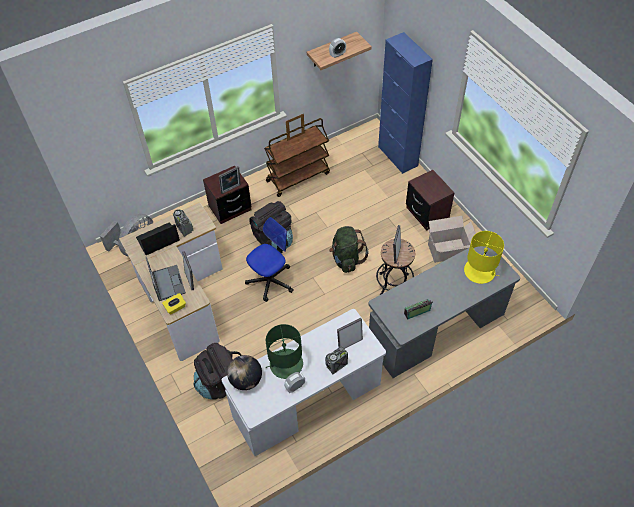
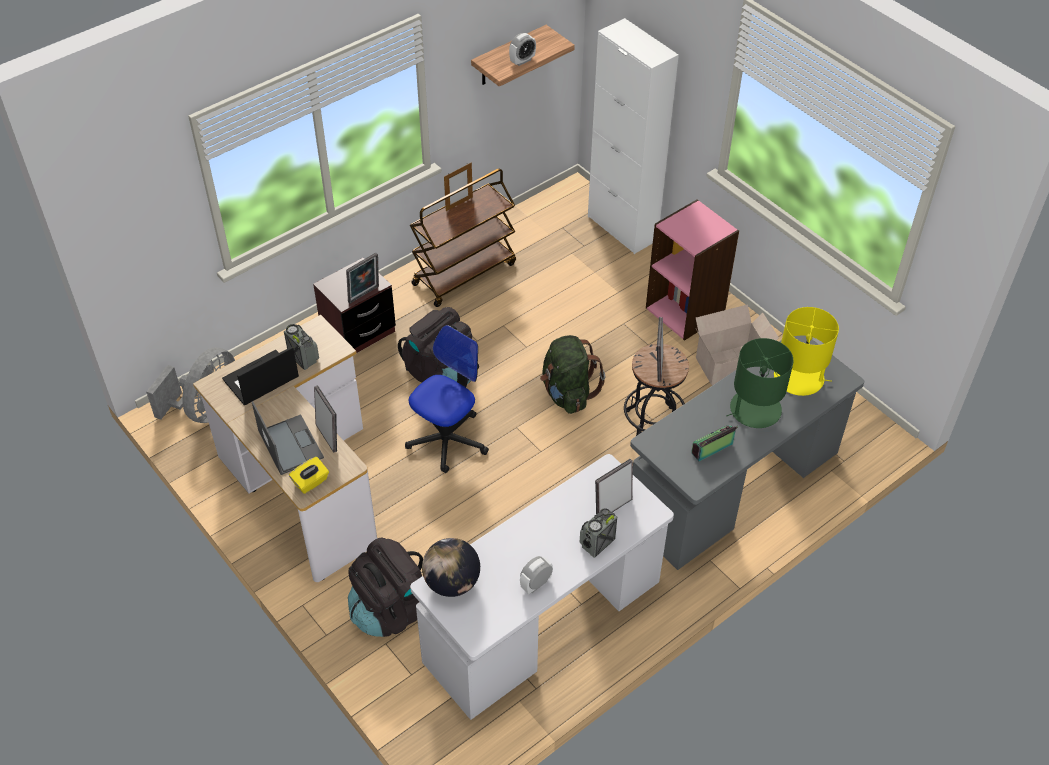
camera: 10 degrees left, 5 degrees down
green table lamp [265,324,303,379] -> green table lamp moved to [727,338,794,428]
blue cabinet [378,32,433,174] -> white cabinet [588,18,679,254]
brown nightstand [406,170,454,231] -> pink bookcase [646,199,739,341]

